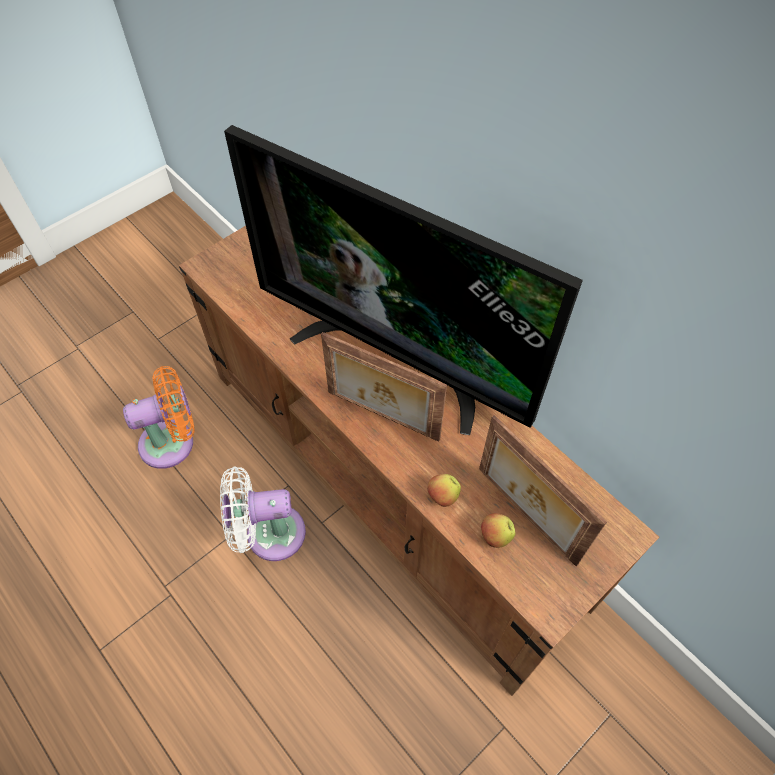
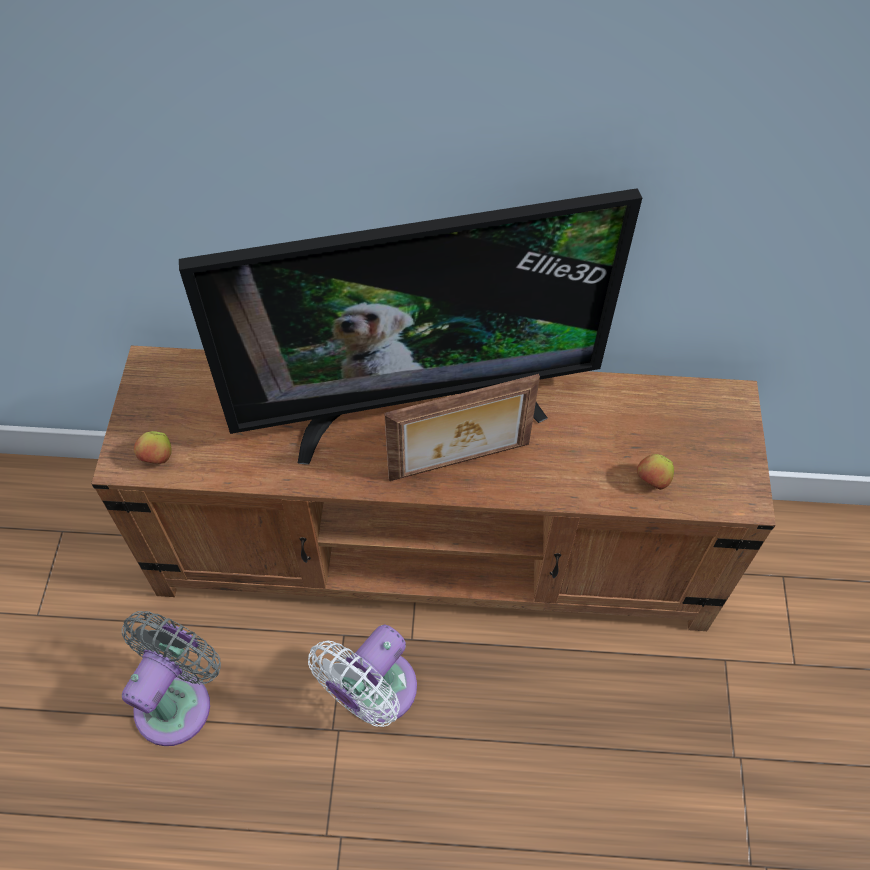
camera: 45 degrees left, 0 degrees up
orange fan [123,366,195,469] -> grey fan [122,611,221,746]
apple [427,474,461,507] -> apple moved to [134,431,172,464]
picture frame [479,415,607,566] -> none

